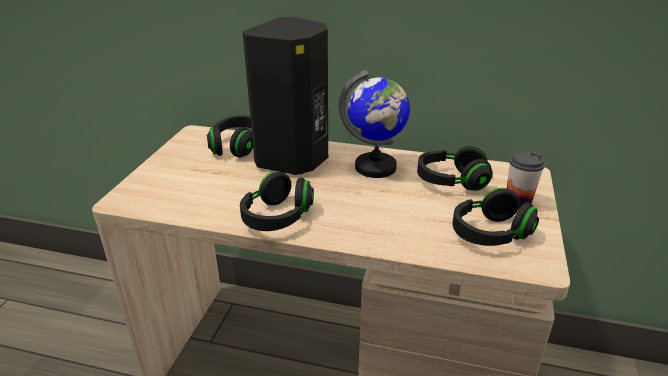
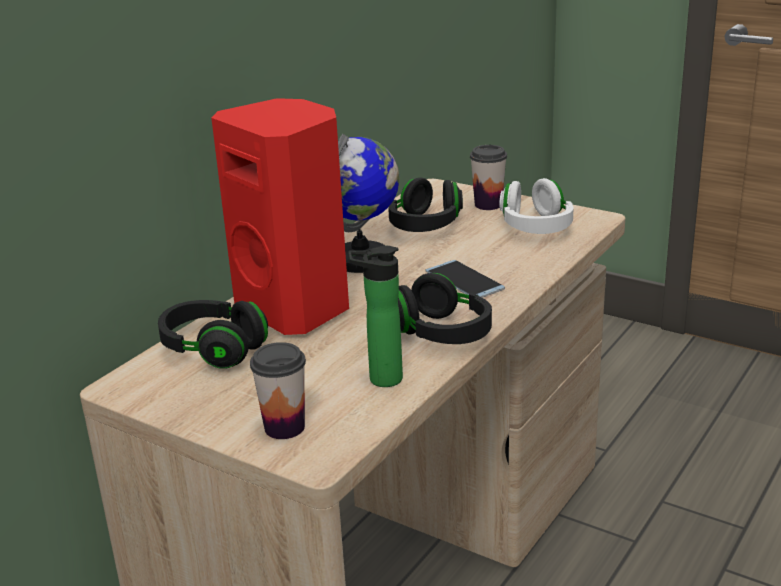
camera: 70 degrees left, 5 degrees down
black speaker [243,17,328,175] -> red speaker [211,98,349,335]
black headphones [452,188,539,246] -> white headphones [499,178,573,234]
none -> cup [250,342,306,439]
none -> bottle [348,246,403,387]
none -> phone [426,260,505,298]

